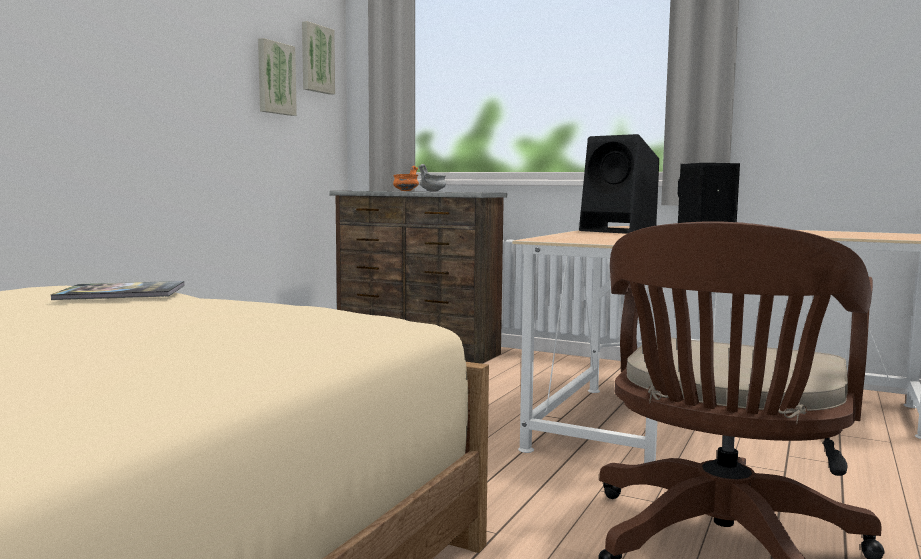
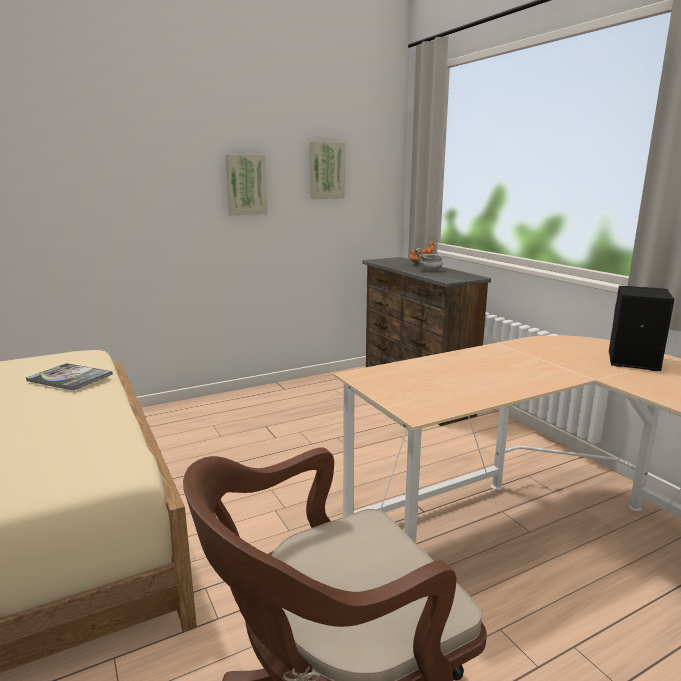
camera: 35 degrees right, 10 degrees up
picture [302,21,335,95] -> picture moved to [225,154,268,215]
black speaker [579,134,659,234] -> none

